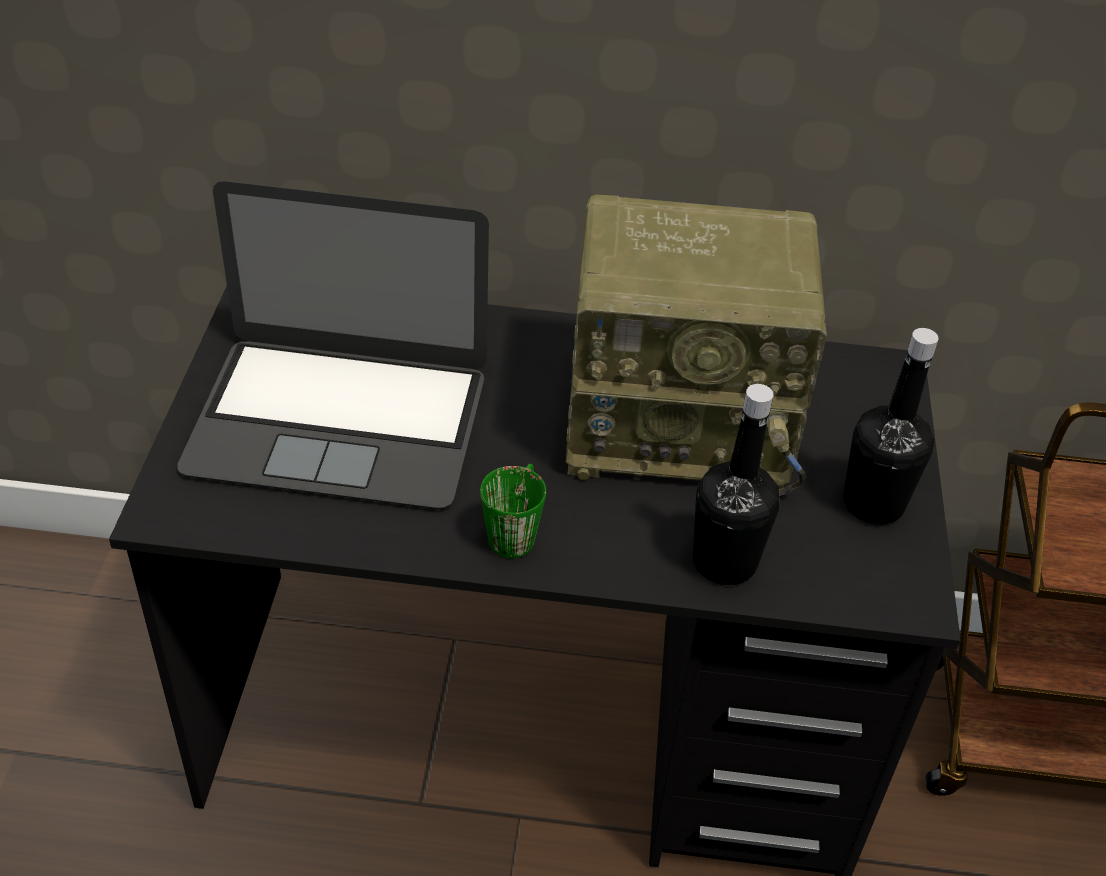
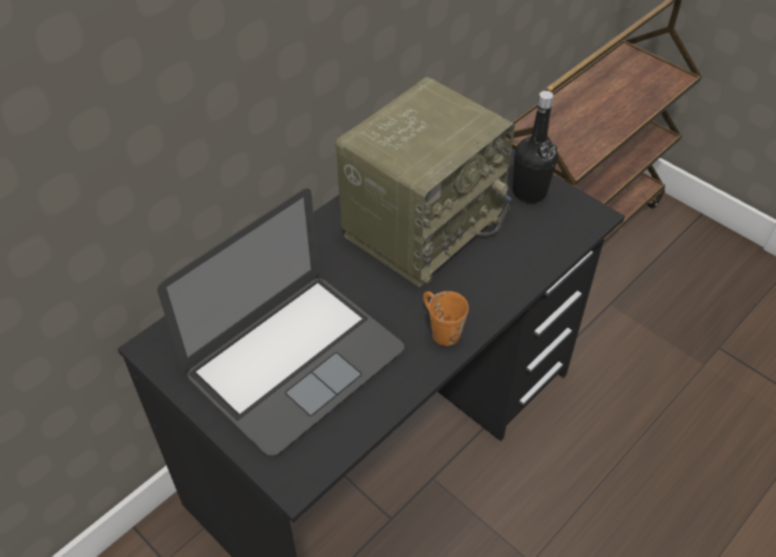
camera: 50 degrees left, 5 degrees up
green mug [480,464,546,558] -> orange mug [423,291,469,346]
black bottle [693,384,780,585] -> none

